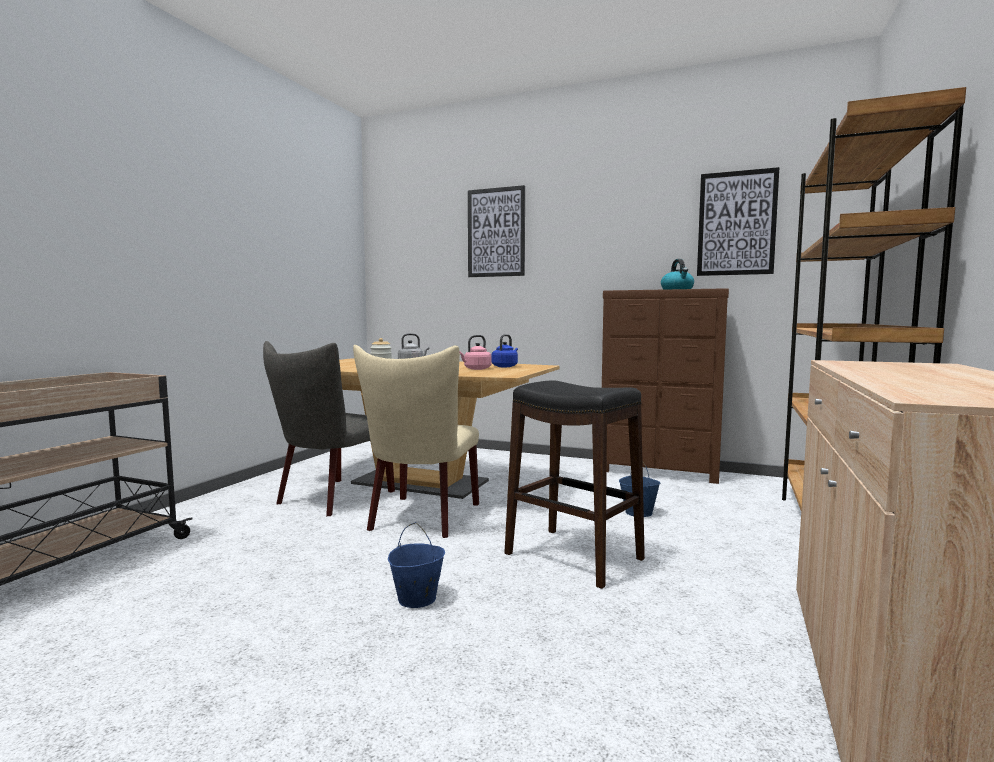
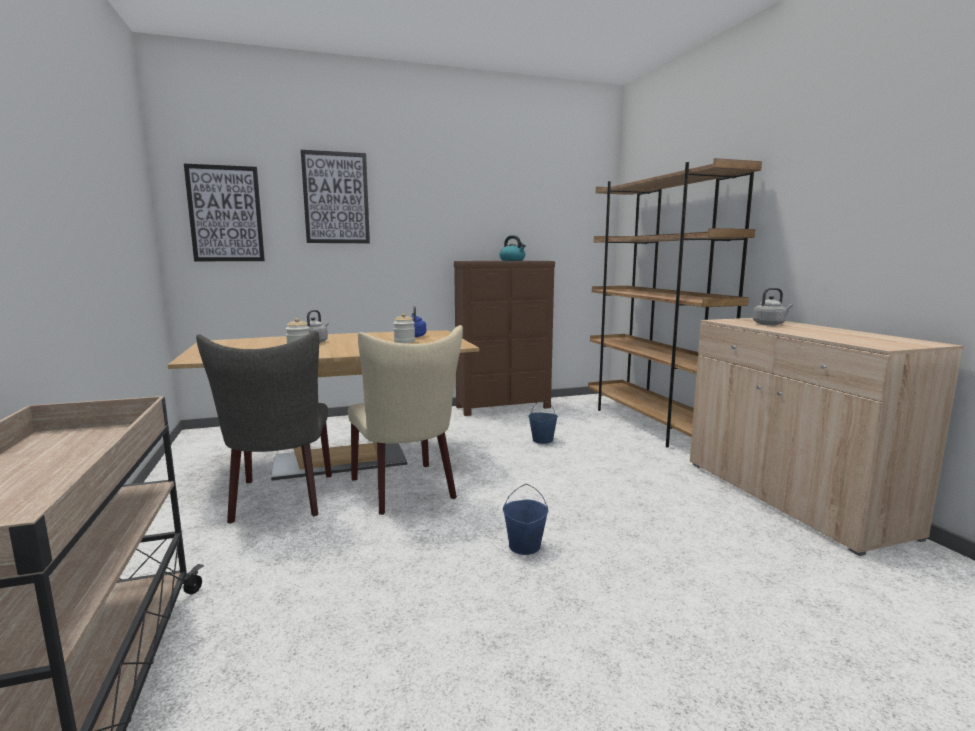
camera: 40 degrees left, 5 degrees up
pink kettle [460,335,492,370] -> jar [393,313,415,343]
black stool [504,381,645,589] -> none
picture [697,167,780,276] -> picture moved to [184,163,265,261]
none -> grey kettle [753,288,793,325]

